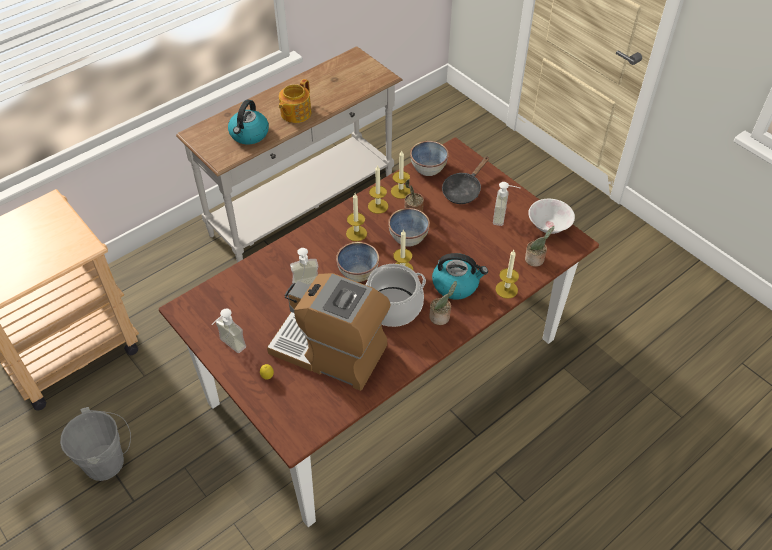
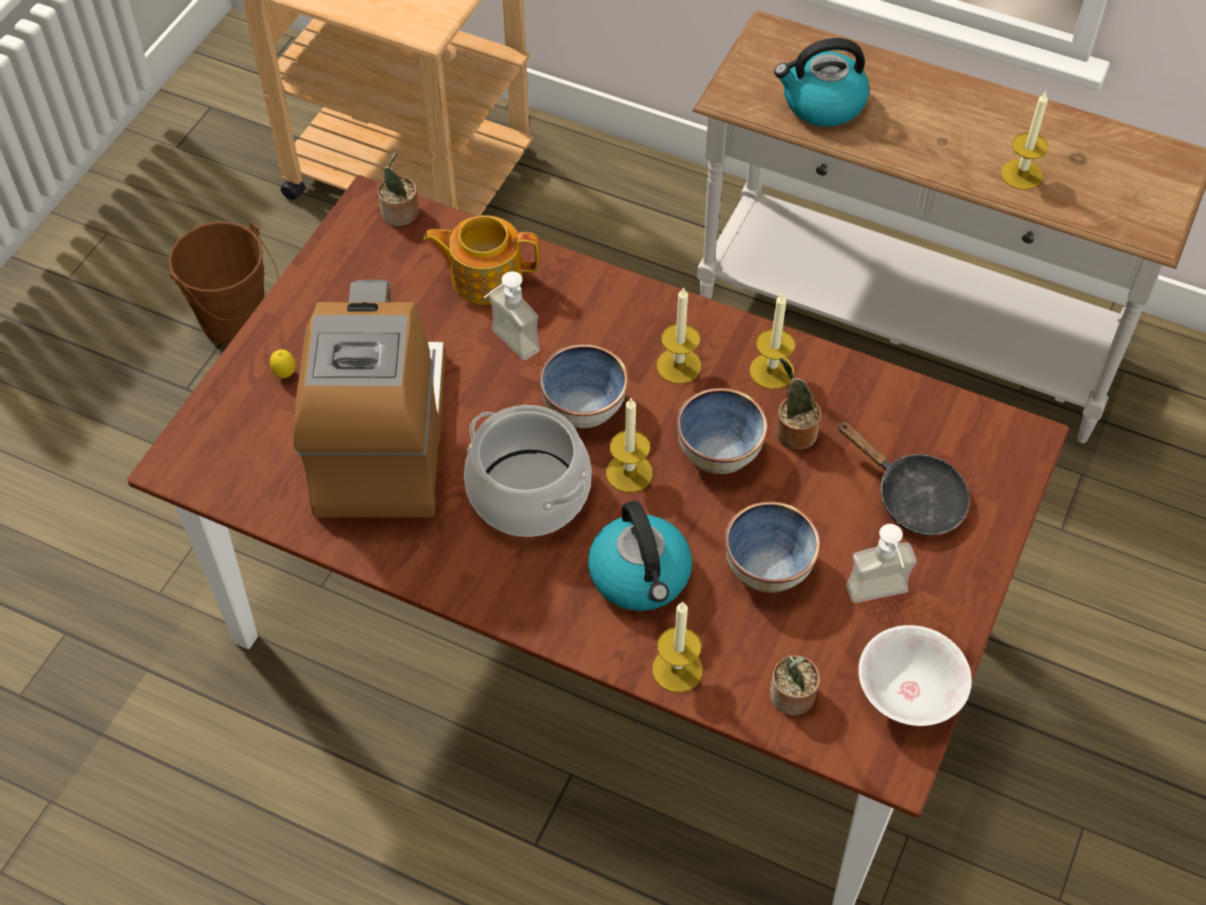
camera: 65 degrees right, 5 degrees up
grey bucket [60,407,131,481] -> brown bucket [169,221,279,345]
soap dispenser [211,309,246,353] -> none
teapot [279,79,312,123] -> teapot moved to [423,215,540,305]
candle [391,151,411,199] -> candle moved to [1001,91,1048,190]
bowl [410,141,449,176] -> bowl moved to [724,502,820,593]
potted plant [429,281,457,325] -> potted plant moved to [378,152,419,226]
black frying pan [442,156,489,204] -> black frying pan turned 150 degrees counterclockwise [837,421,970,536]

